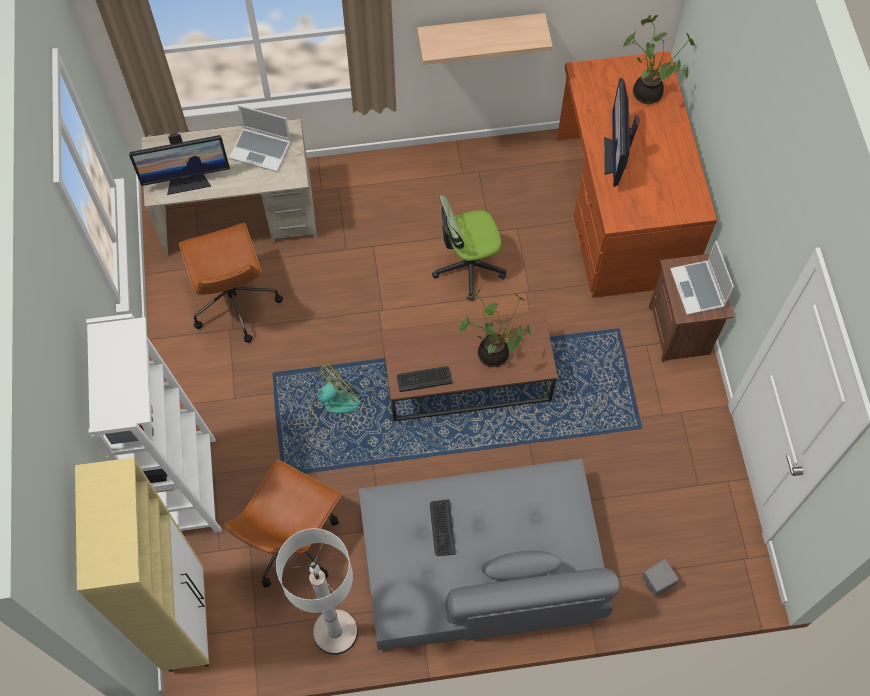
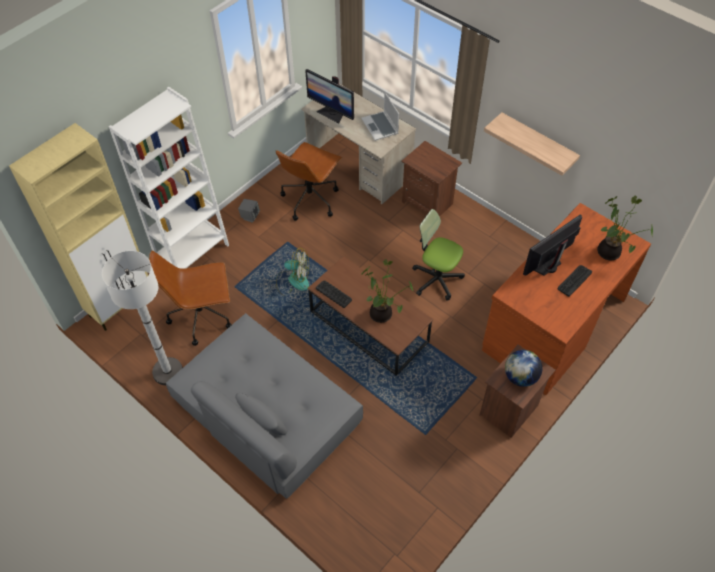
camera: 50 degrees right, 10 degrees down
keyboard [430,499,456,556] -> keyboard moved to [558,265,592,297]
grey speaker [643,559,679,596] -> grey speaker moved to [238,199,260,223]
laptop [670,241,734,315] -> globe [505,350,542,387]
none -> brown nightstand [402,141,462,217]

